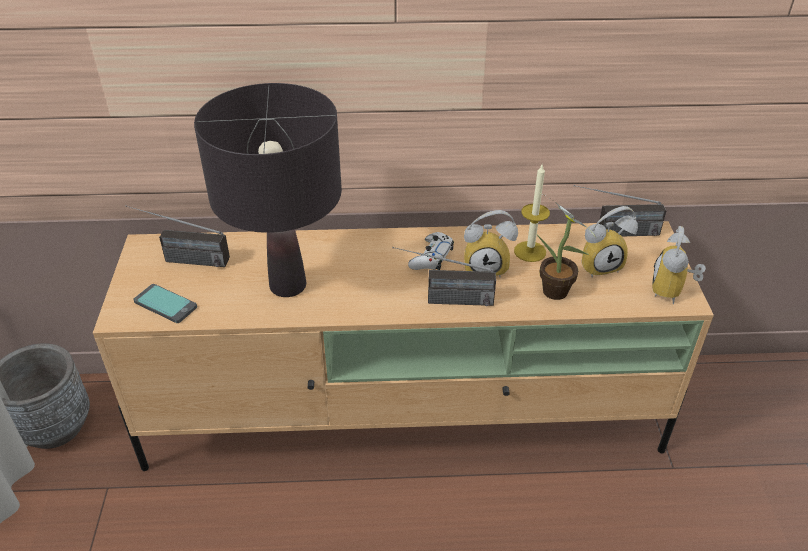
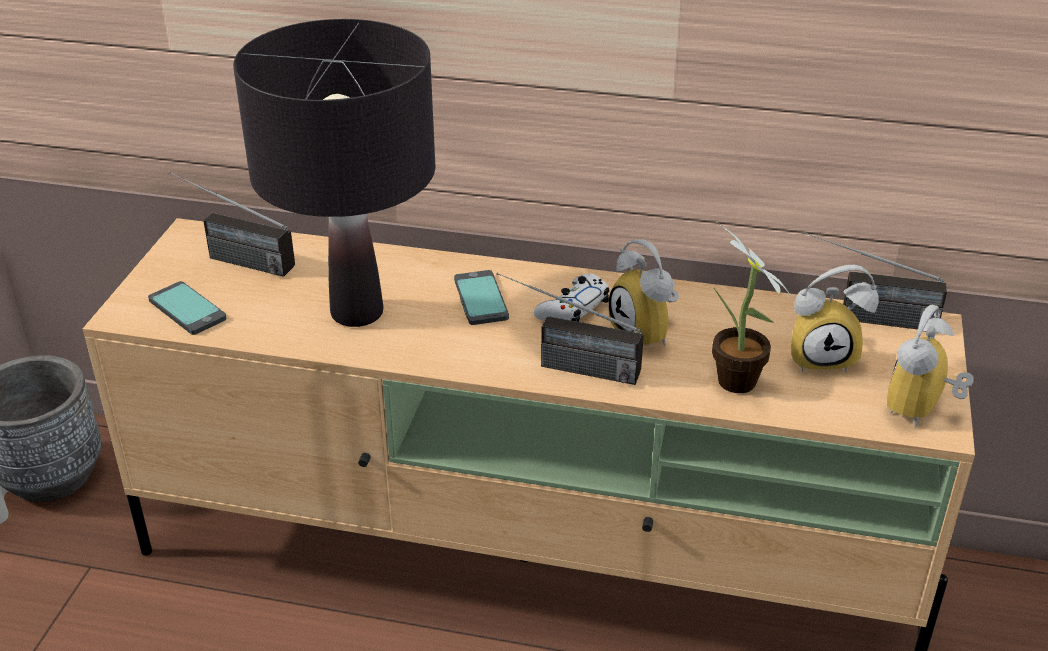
camera: 15 degrees right, 5 degrees down
alarm clock [464,210,518,277] -> alarm clock turned 45 degrees clockwise [608,239,679,346]
candle [514,165,550,262] -> none
none -> phone [454,270,509,325]

